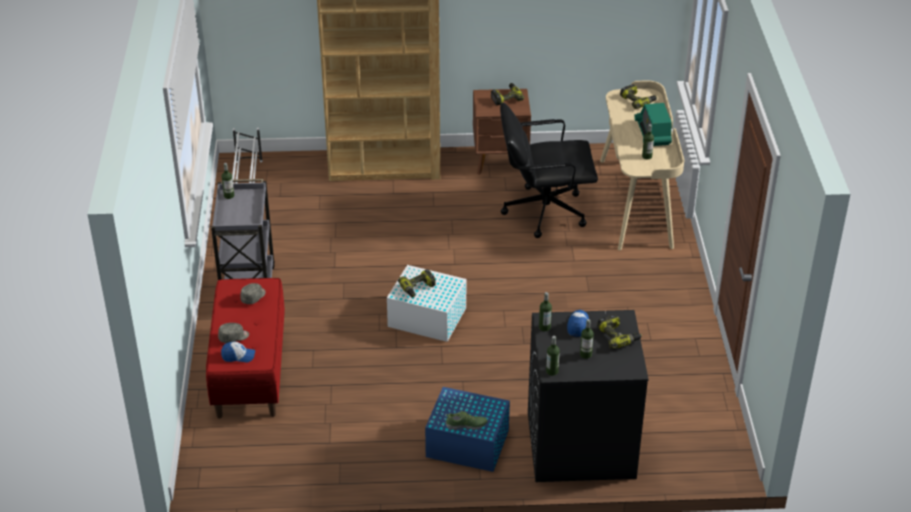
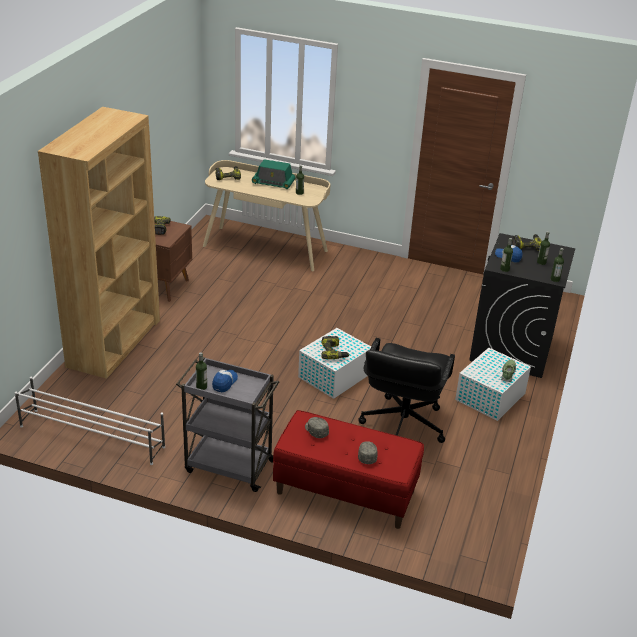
camera: 70 degrees left, 5 degrees down
cap [221,341,255,363] -> cap moved to [212,370,238,392]
blue storage box [425,387,510,472] -> white storage box [455,348,531,421]
black office chair [500,103,598,238] -> black office chair moved to [358,338,455,443]

